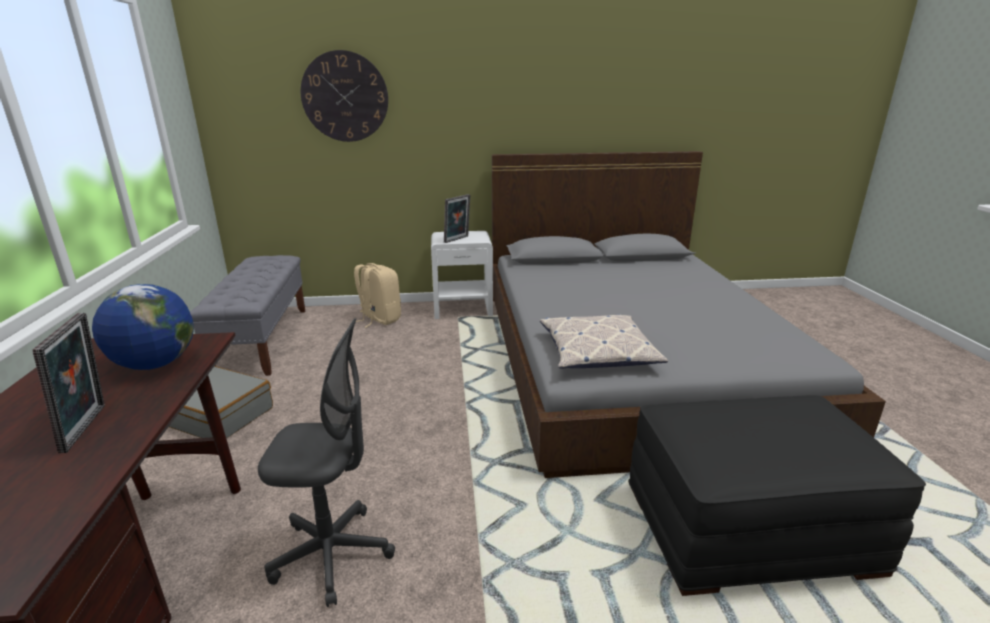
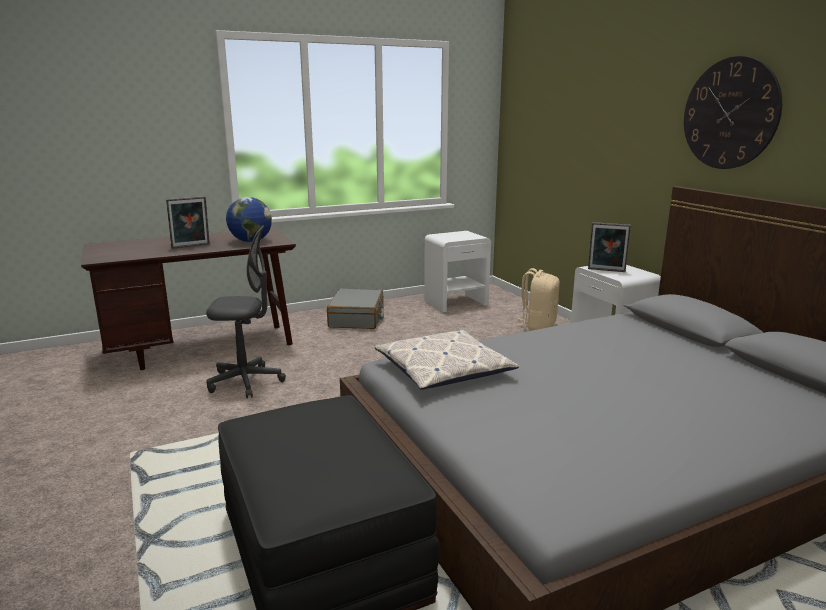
camera: 70 degrees right, 5 degrees down
grey bench [190,255,305,376] -> white nightstand [424,231,491,312]
grey office chair [258,318,395,607] -> grey office chair turned 75 degrees counterclockwise [206,225,286,398]
wall clock [301,50,388,142] -> wall clock moved to [684,56,782,169]

